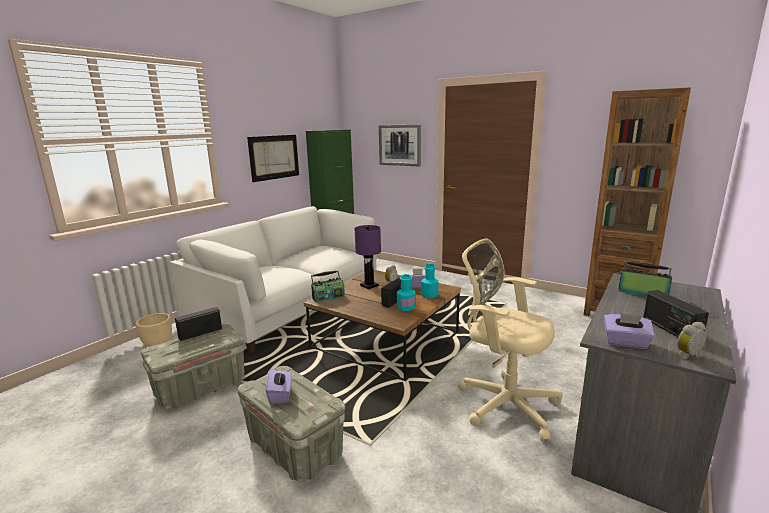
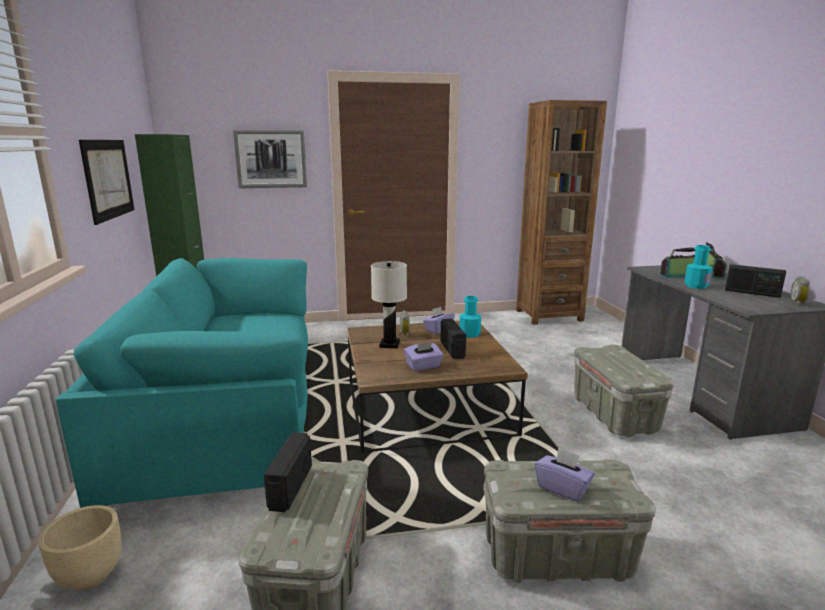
camera: 45 degrees left, 0 degrees up
white sofa [170,206,376,353] -> turquoise sofa [56,258,308,508]
radio [311,271,345,302] -> radio moved to [706,242,727,279]
purple table lamp [354,225,381,289] -> white table lamp [371,261,407,348]
turquoise bottle [397,274,416,311] -> turquoise bottle moved to [684,245,712,289]
beige office chair [458,239,563,441] -> grey storage box [574,345,674,437]
purple tissue box [604,313,655,349] -> purple tissue box moved to [404,342,443,371]

